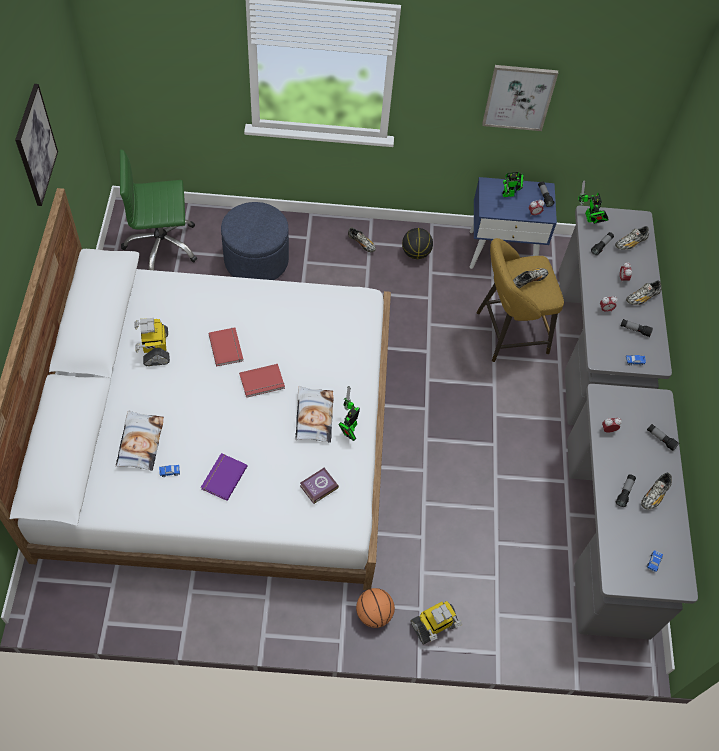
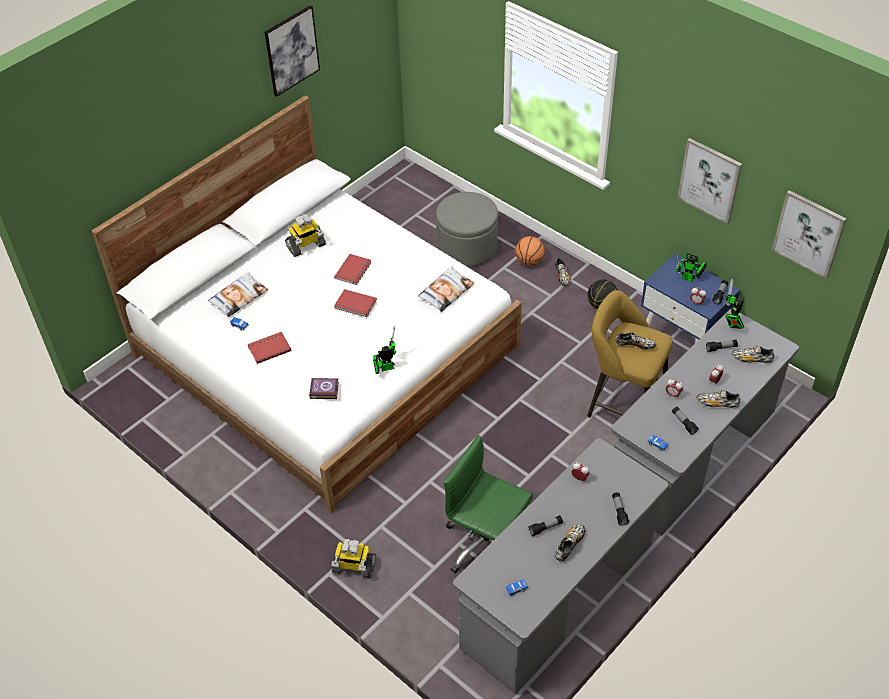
camera: 45 degrees right, 10 degrees down
green office chair [120,149,197,270] -> green office chair moved to [443,435,533,573]
toy robot [134,318,170,366] -> toy robot turned 150 degrees counterclockwise [285,214,326,257]
purple book [201,453,248,501] -> red book [247,332,291,364]
blue ottoman [221,202,289,280] -> grey ottoman [436,192,498,267]
pillow [295,386,334,443] -> pillow moved to [418,267,474,312]
basketball [356,588,395,628] -> basketball moved to [515,236,545,266]
shoe [641,472,672,509] -> shoe turned 135 degrees clockwise [555,524,585,561]
none -> picture [772,190,846,279]

